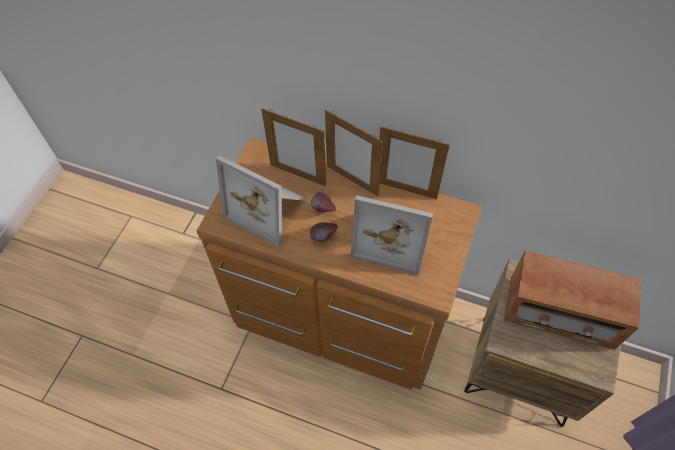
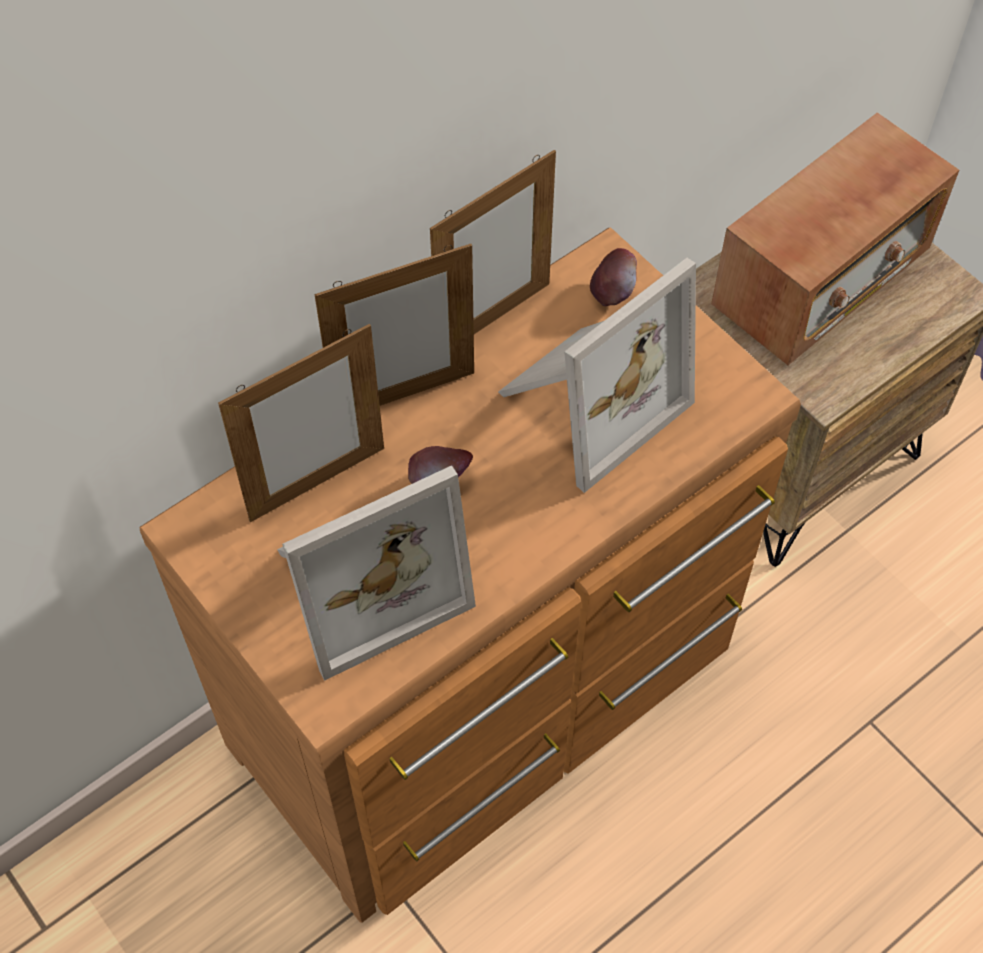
camera: 60 degrees left, 0 degrees up
apple [310,222,338,242] -> apple moved to [590,248,637,306]

